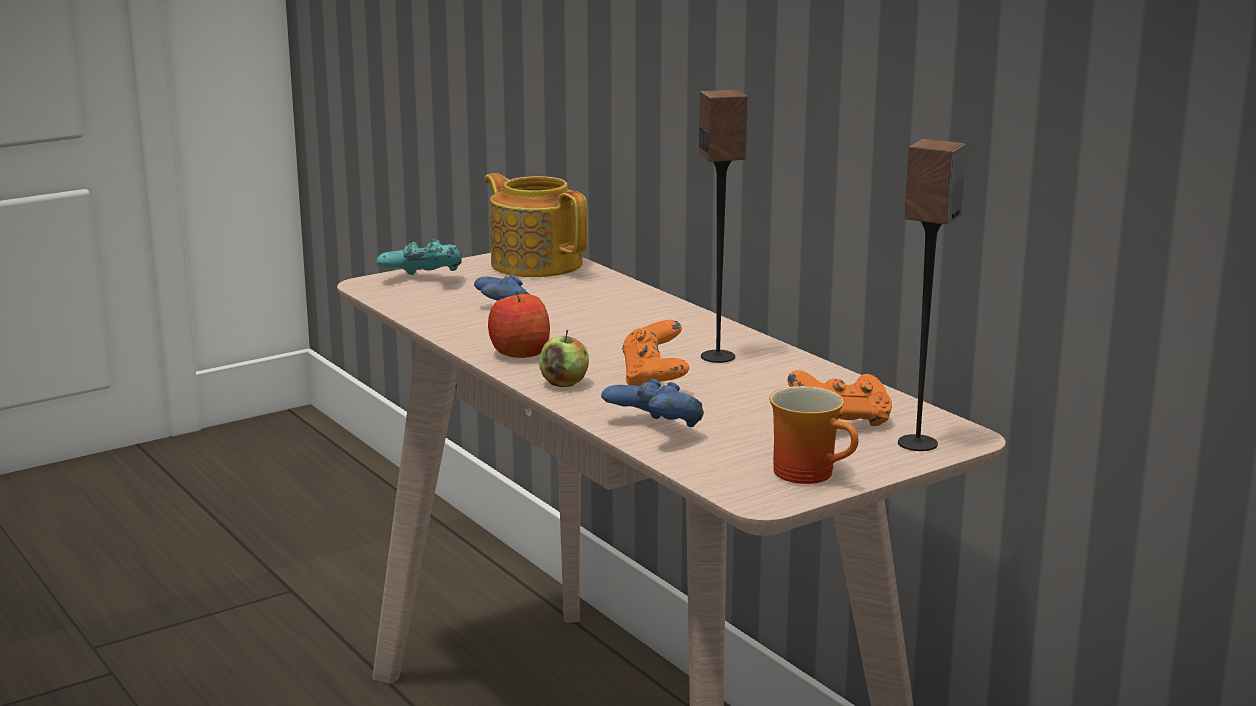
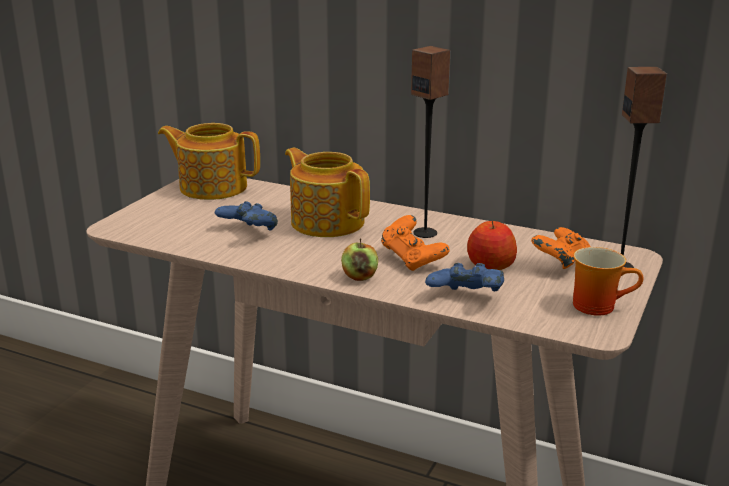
camera: 30 degrees left, 5 degrees up
turquoise game controller [376,239,462,275] -> none
apple [488,290,550,358] -> apple moved to [467,220,517,270]
none -> teapot [285,148,370,237]

